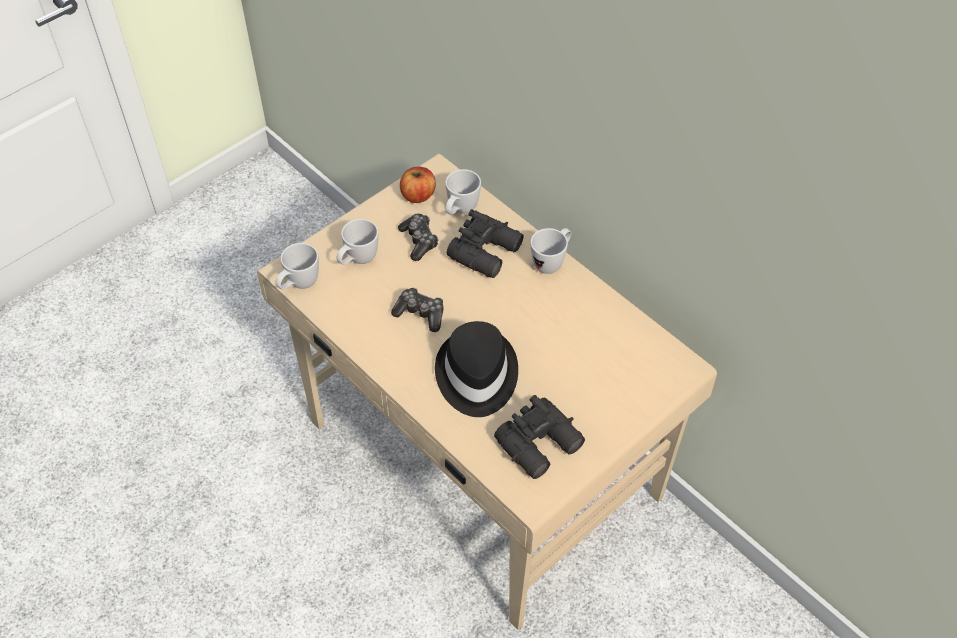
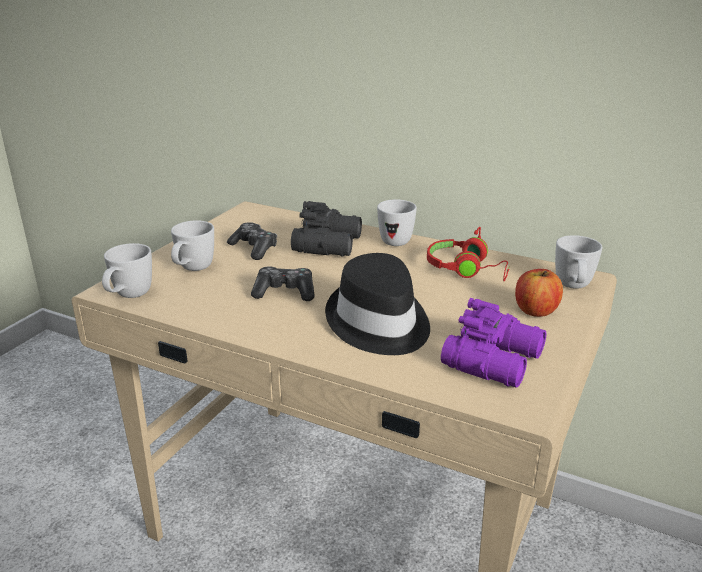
camera: 20 degrees left, 25 degrees down
apple [400,167,436,203] -> apple moved to [515,269,563,317]
white mug [445,169,481,215] -> white mug moved to [555,235,602,289]
black binoculars [494,395,585,479] -> purple binoculars [441,298,546,388]
none -> red headphones [427,227,510,281]

